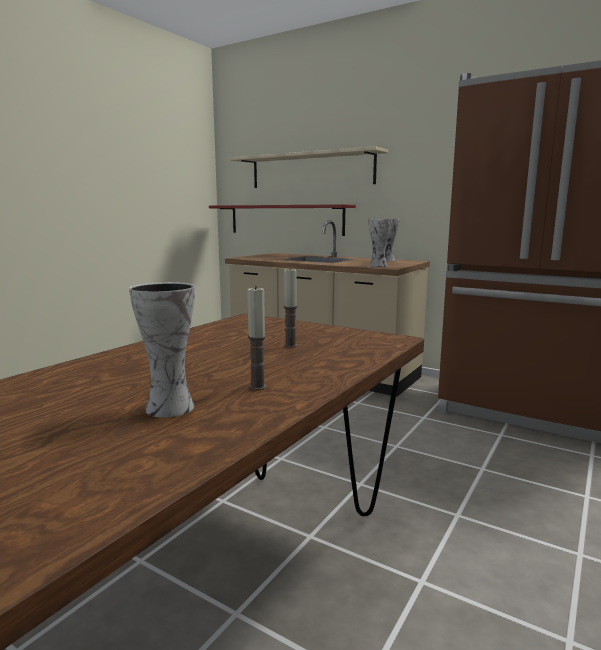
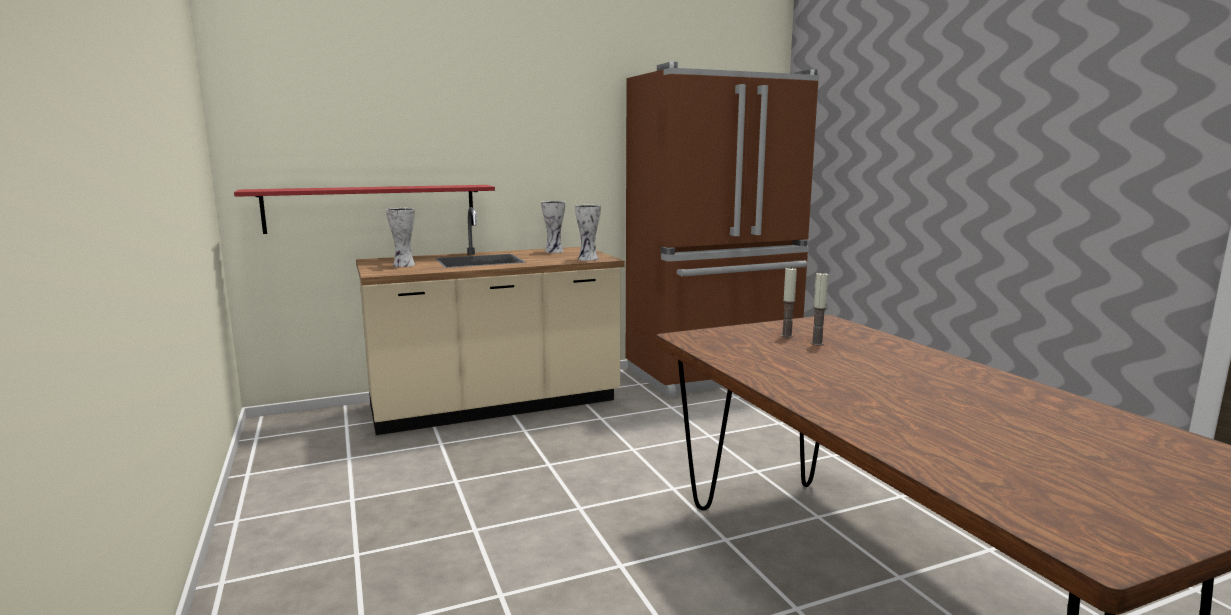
camera: 55 degrees left, 0 degrees up
vase [129,282,195,418] -> vase moved to [386,208,415,267]
beige shelf [229,146,388,188] -> none
candle [247,287,266,390] -> candle moved to [781,267,797,338]

